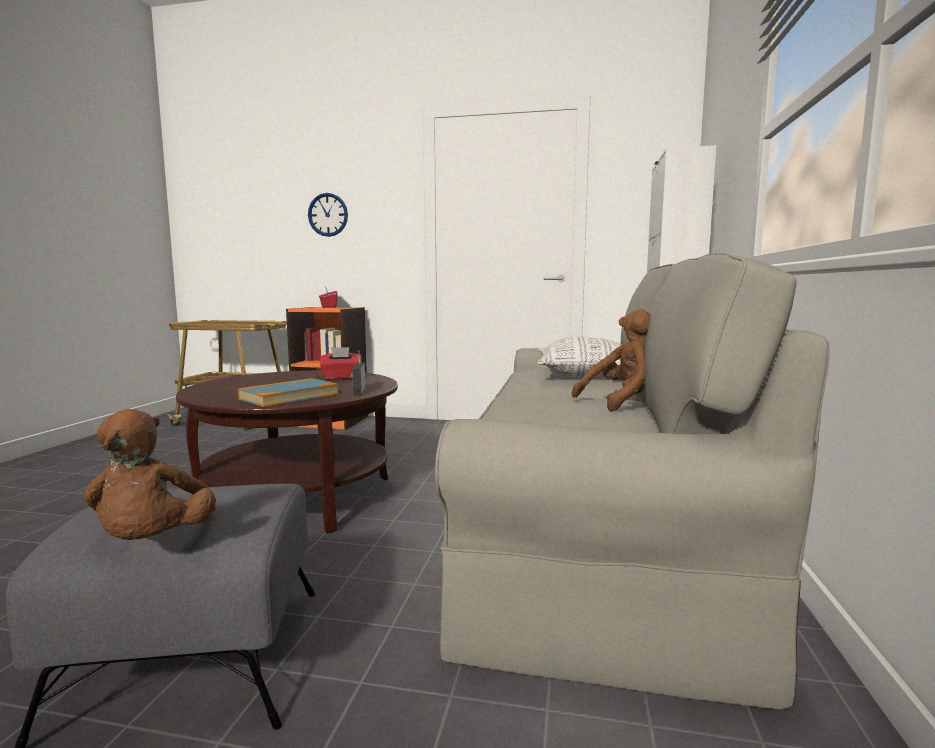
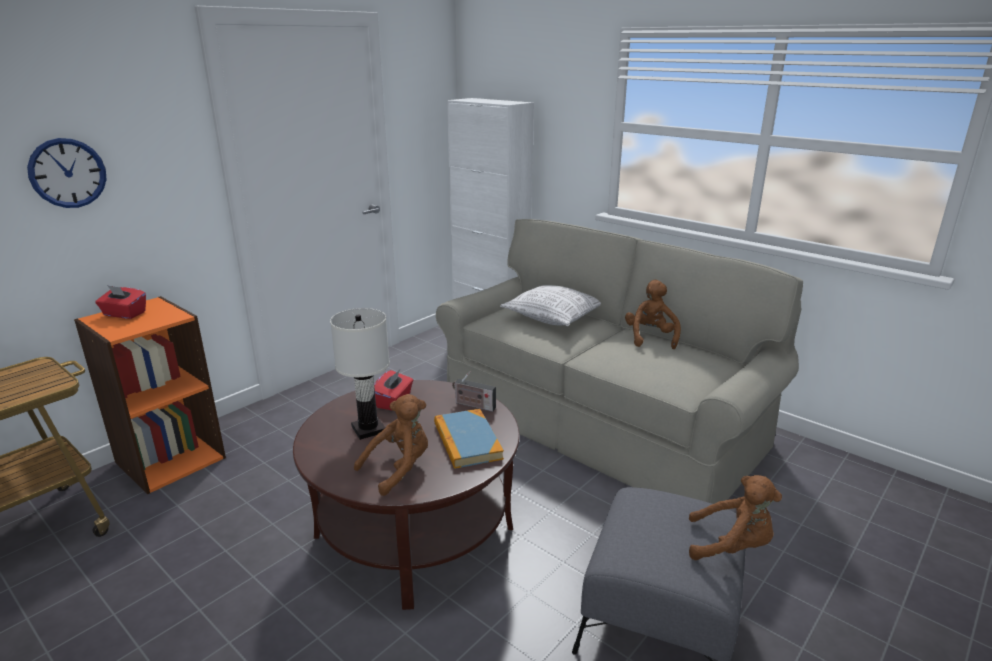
camera: 60 degrees left, 15 degrees up
none -> white table lamp [330,308,390,440]
none -> brown plush toy [354,394,428,496]

